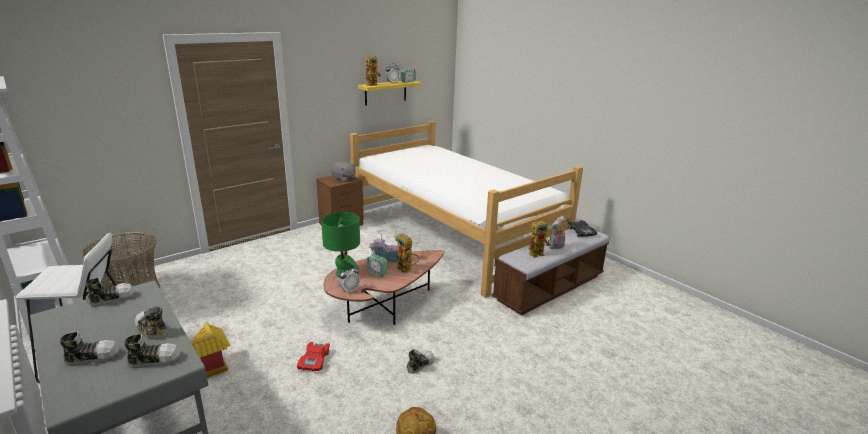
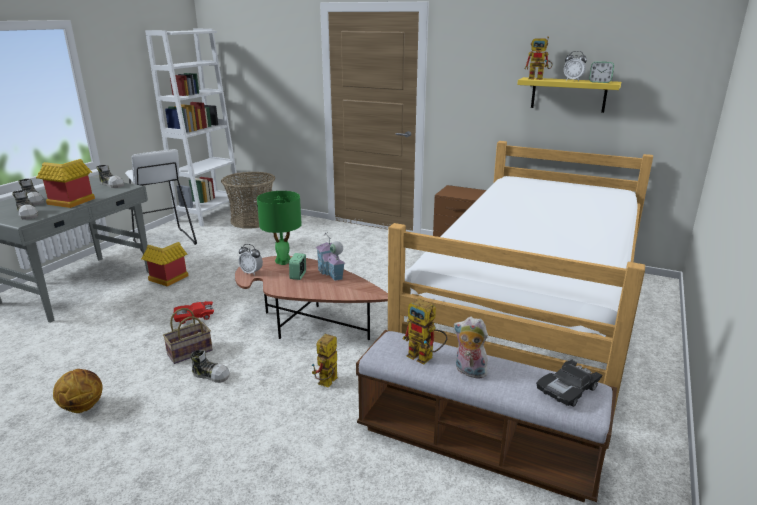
camera: 65 degrees right, 0 degrees up
shoe [135,306,166,340] -> toy house [36,159,95,208]
grey plush toy [331,161,356,182] -> none
toy robot [396,235,419,273] -> toy robot moved to [312,334,338,387]
none -> basket [163,308,213,364]

